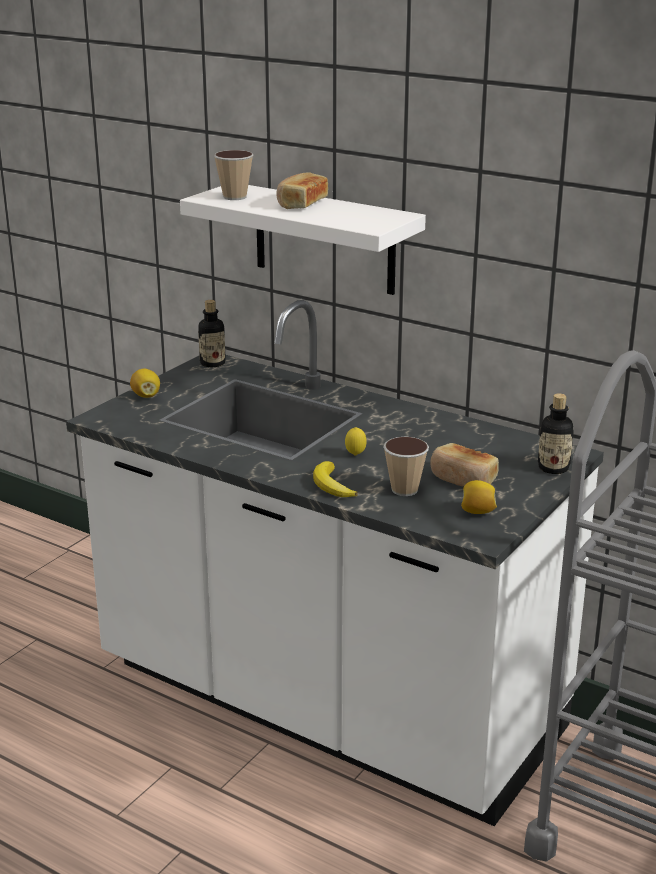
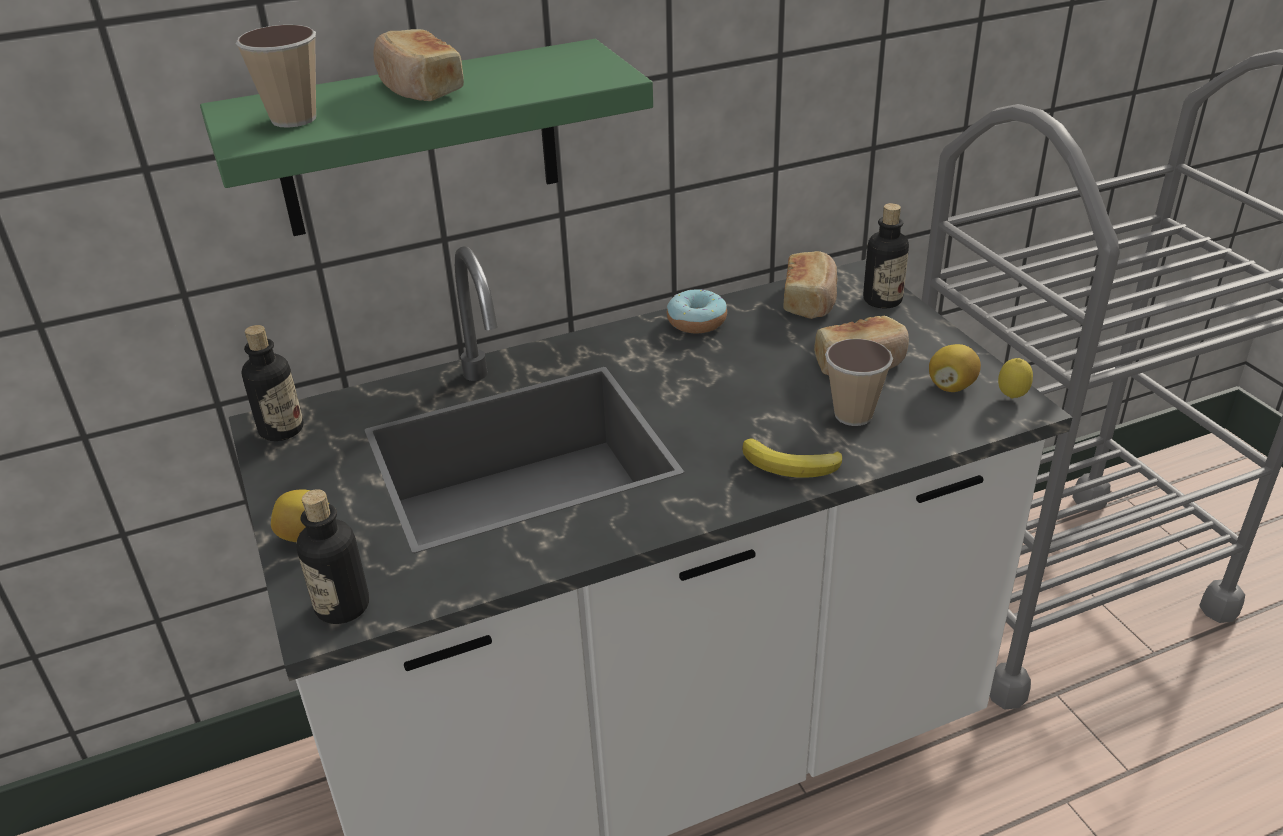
camera: 55 degrees left, 10 degrees up
white shelf [180,185,426,295] -> green shelf [200,39,653,236]
lemon [345,427,367,456] -> lemon moved to [998,358,1033,399]
none -> bottle [296,489,369,624]
none -> donut [667,289,727,333]
none -> bread [784,251,837,319]

